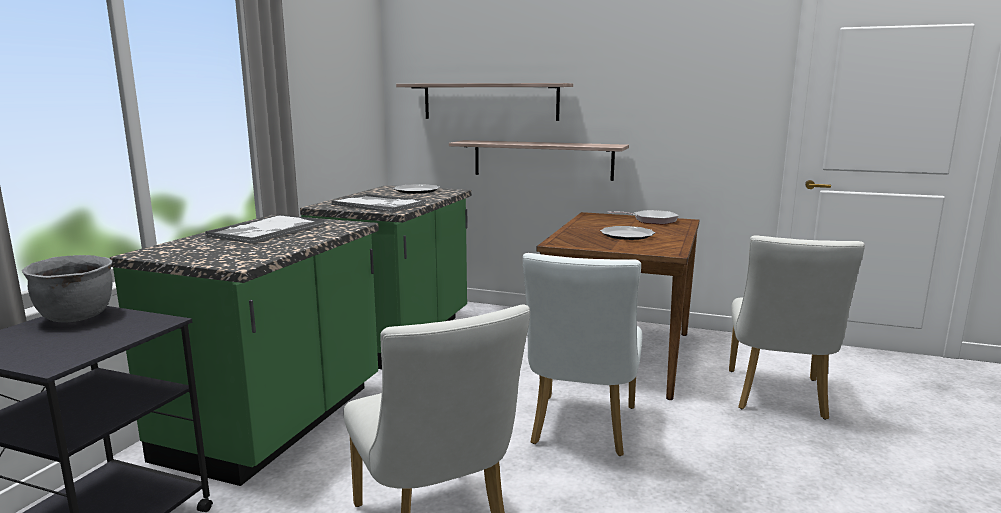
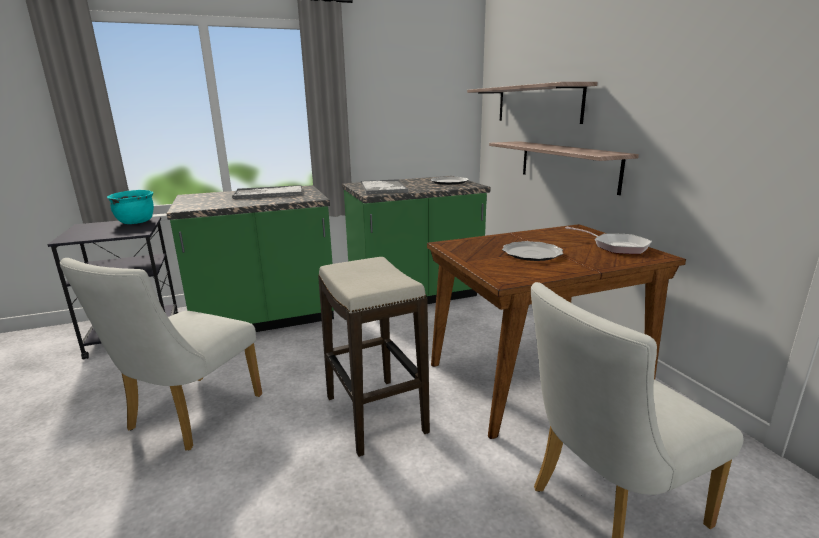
camera: 50 degrees right, 5 degrees up
grey cooking pot [22,255,113,323] -> turquoise cooking pot [107,190,154,224]
white chair [523,253,642,456] -> stool [318,257,430,457]

